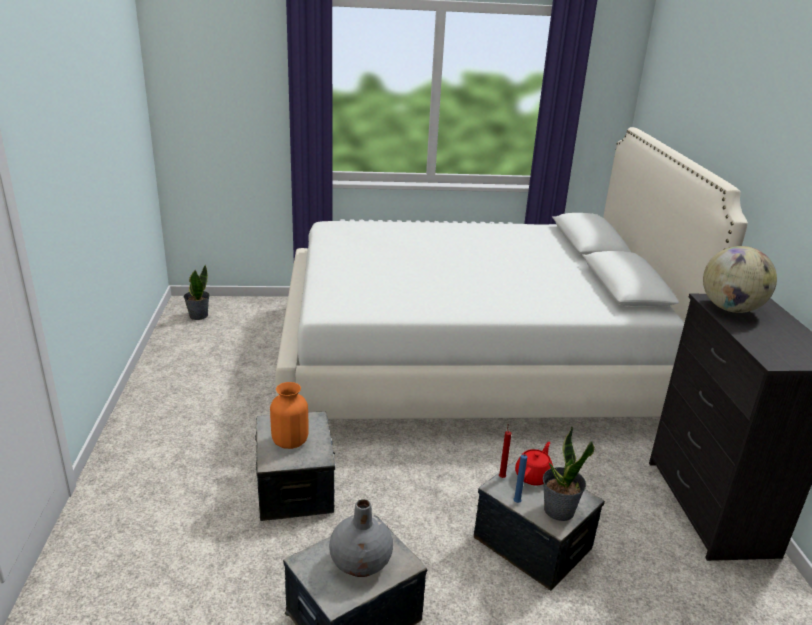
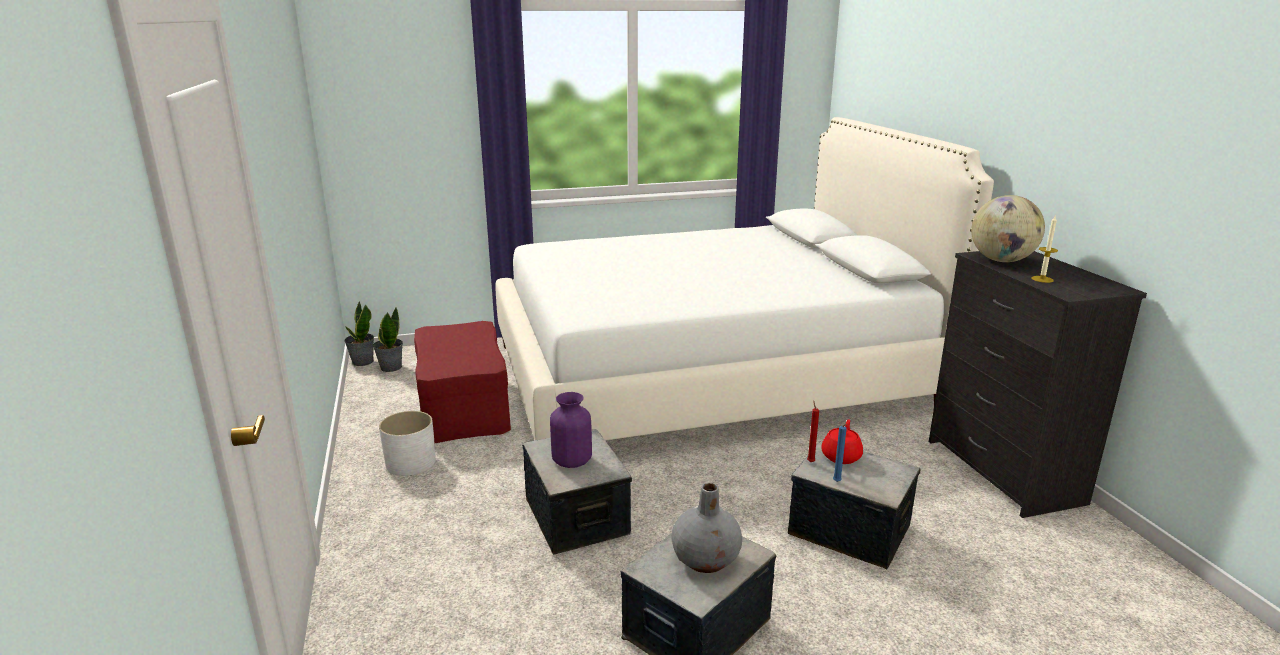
camera: 10 degrees left, 5 degrees down
orange vase [270,382,309,449] -> purple vase [550,392,592,468]
potted plant [543,427,595,521] -> potted plant moved to [344,302,374,366]
none -> white planter [379,411,436,476]
none -> red ottoman [414,321,511,443]
none -> candle [1031,216,1058,283]

